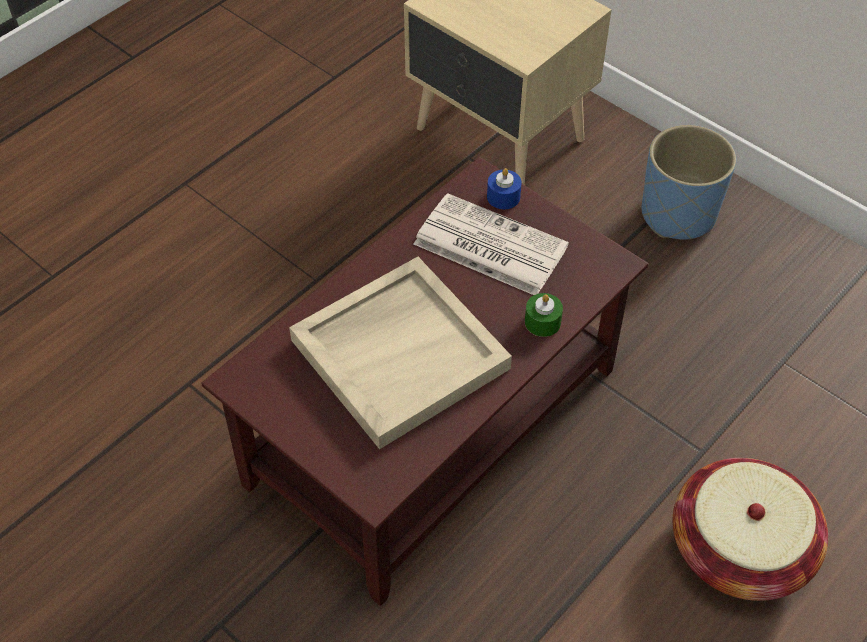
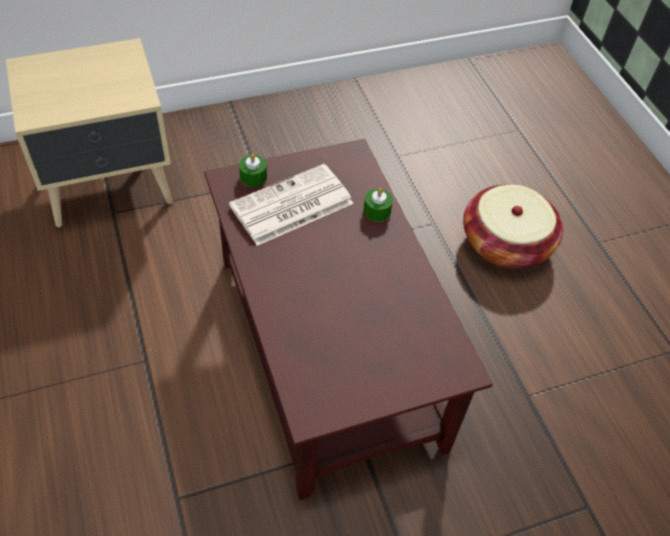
camera: 65 degrees left, 0 degrees up
beige tray [289,257,512,449] -> none
blue candle [487,168,522,209] -> green candle [239,153,267,187]
blue planter [642,125,736,240] -> none

